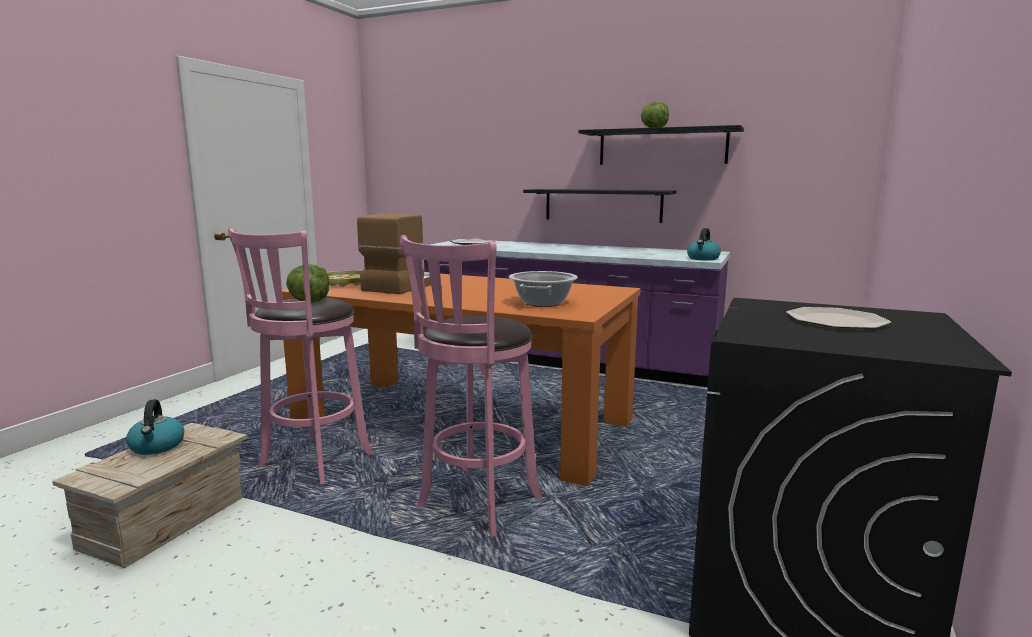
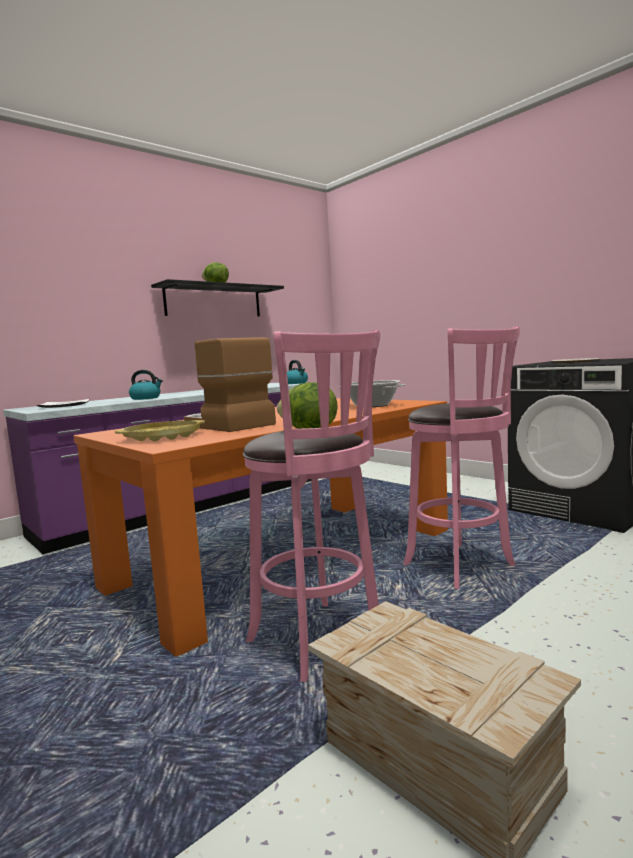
camera: 65 degrees left, 5 degrees down
kettle [126,399,184,455] -> kettle moved to [129,370,163,400]
black shelf [523,189,676,223] -> none

